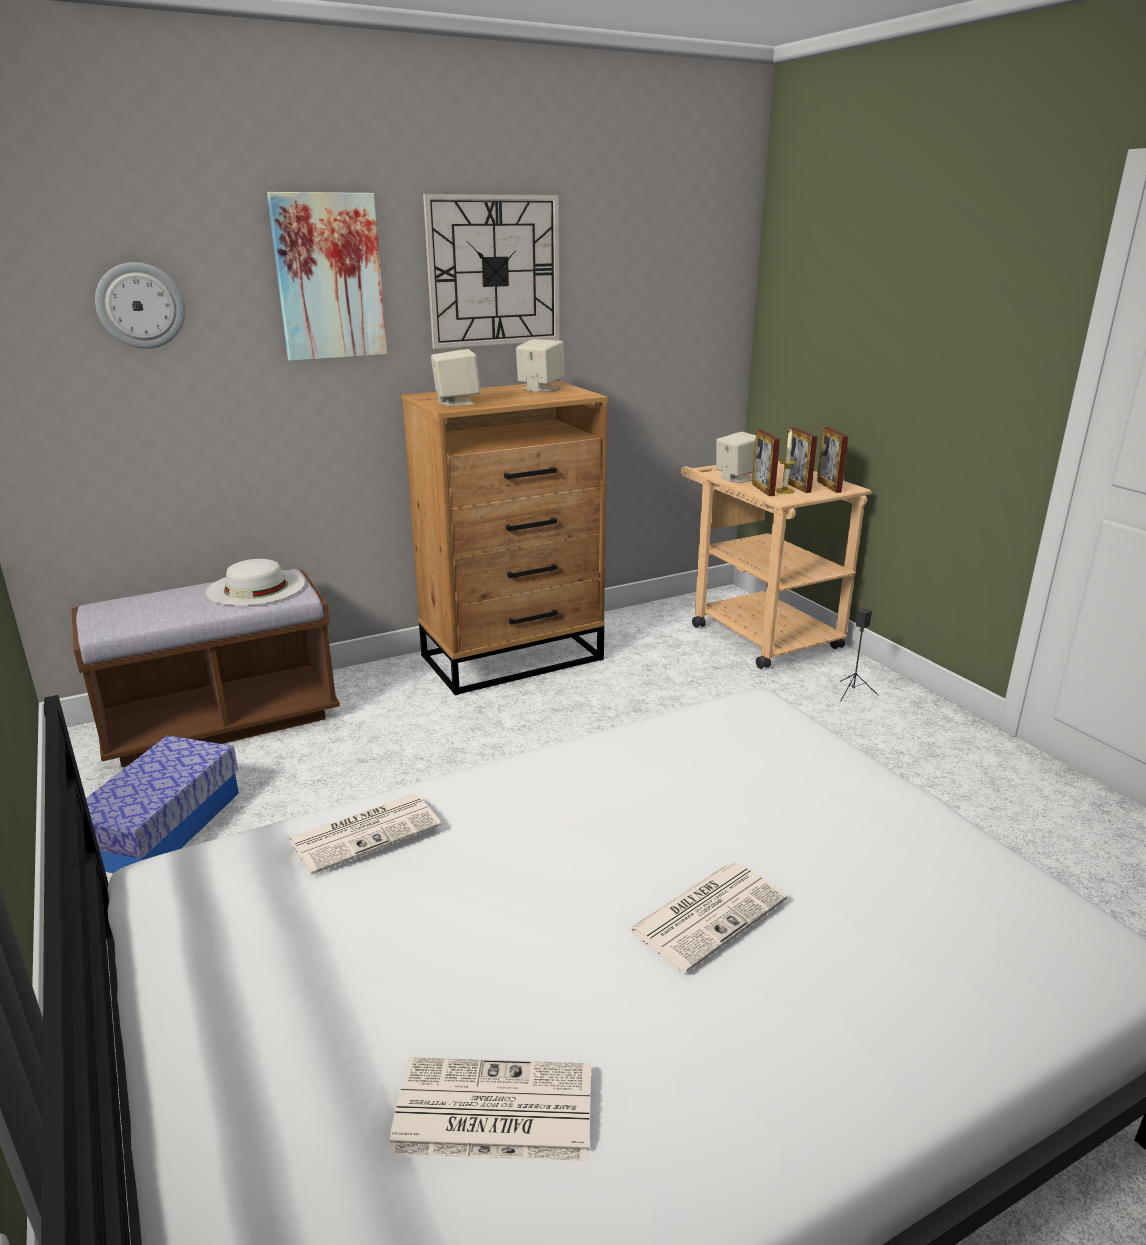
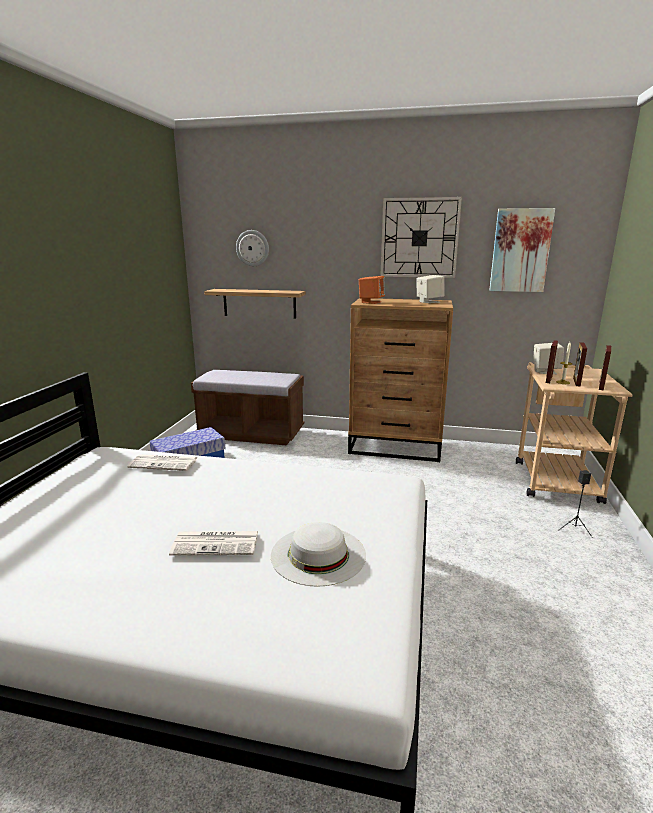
camera: 40 degrees right, 5 degrees down
white hat [206,559,305,606] -> white hat moved to [271,522,366,587]
picture [267,192,387,361] -> picture moved to [489,208,555,292]
newspaper [388,1057,591,1162] -> none
beige speaker [431,349,481,406] -> orange speaker [359,276,385,304]
none -> shelf [204,289,306,318]

